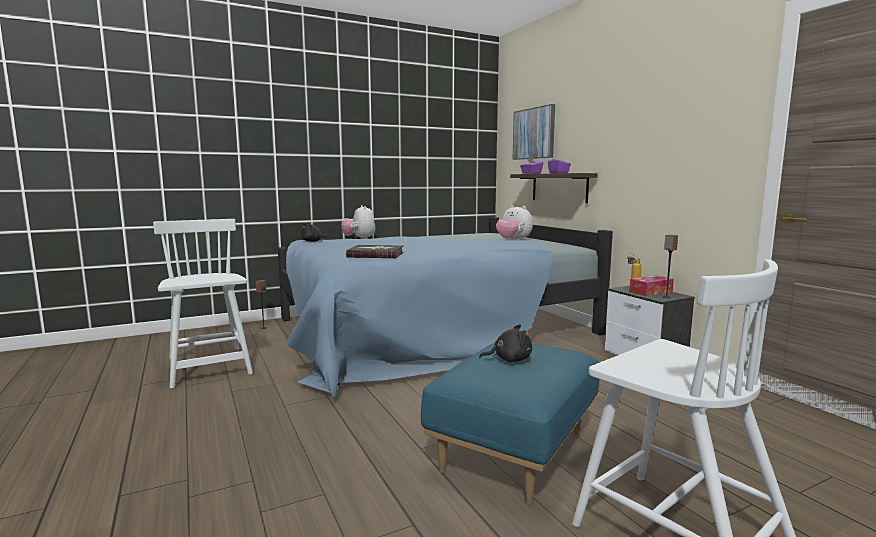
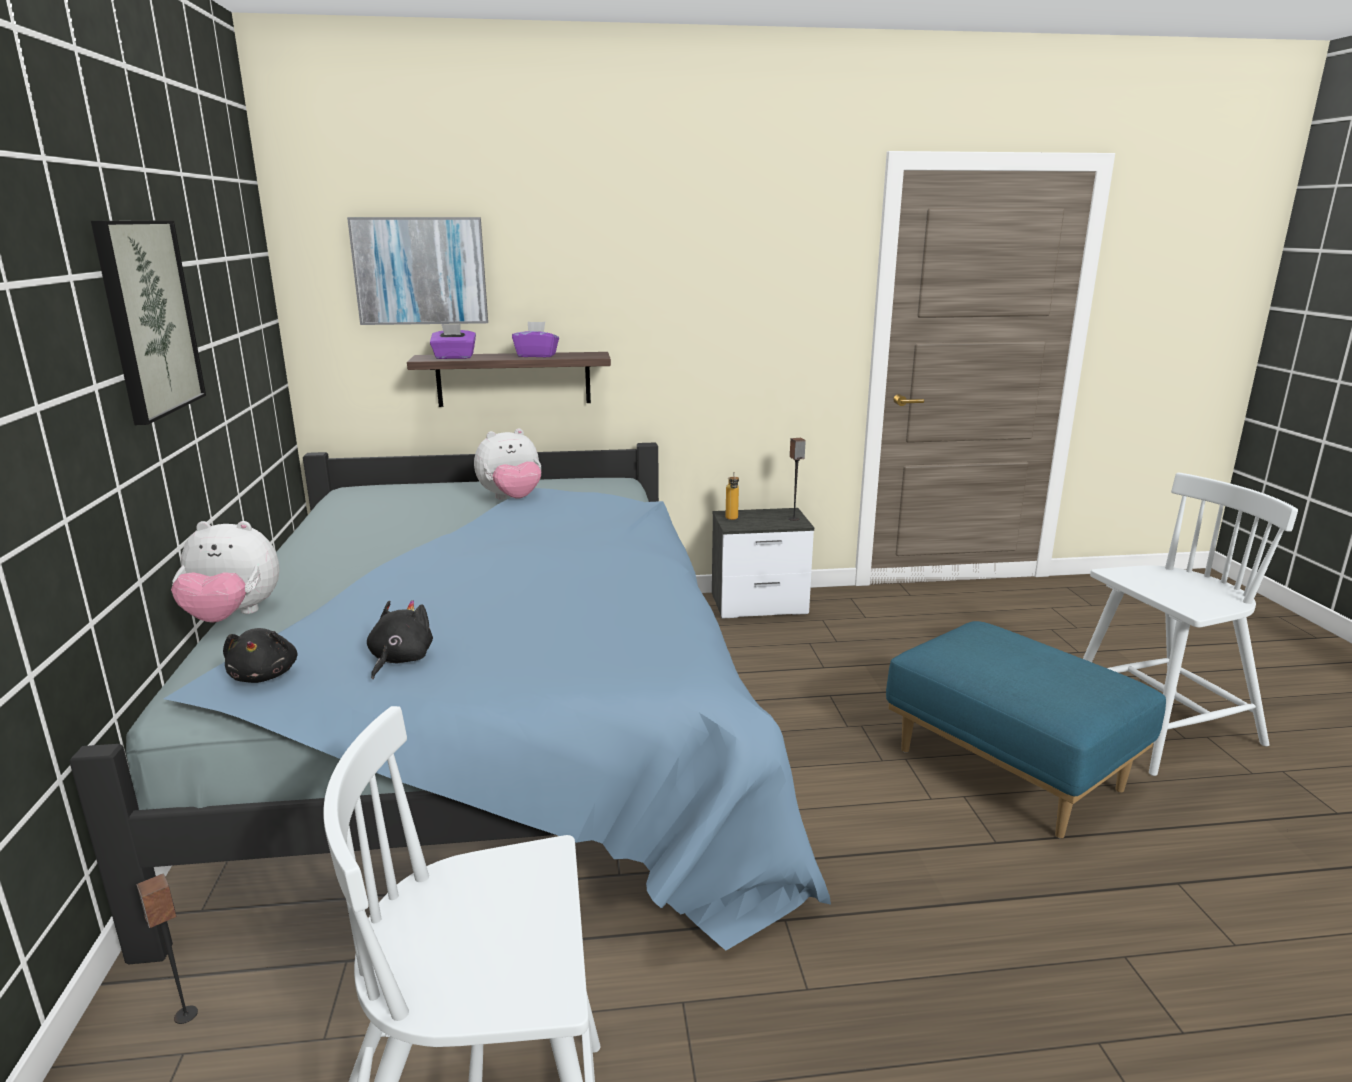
camera: 70 degrees left, 10 degrees up
book [346,245,404,258] -> none
black plush toy [479,324,532,362] -> black plush toy moved to [367,600,433,679]
tissue box [629,275,674,296] -> none
none -> picture [91,220,206,425]

